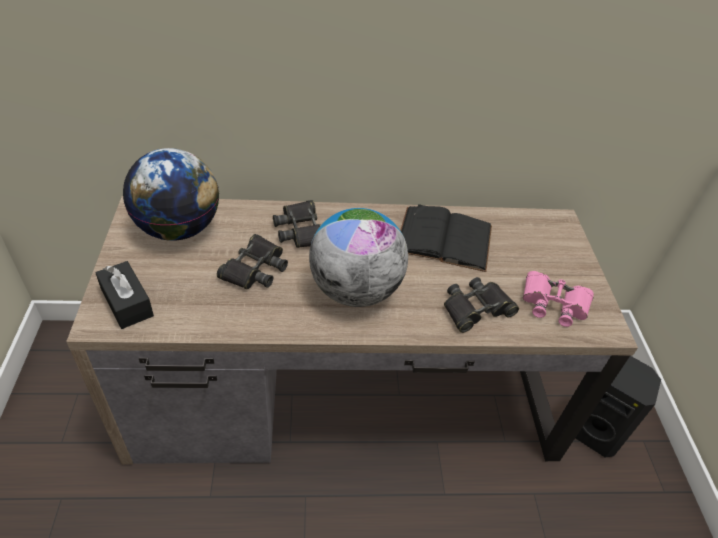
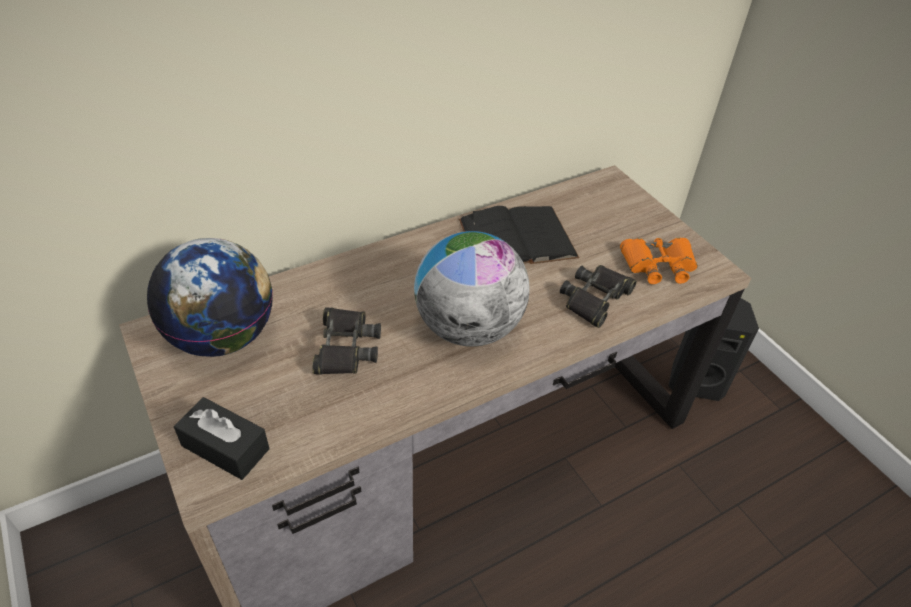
camera: 25 degrees left, 0 degrees up
black binoculars [273,200,321,248] -> none
pink binoculars [523,271,594,327] -> orange binoculars [620,237,698,284]

